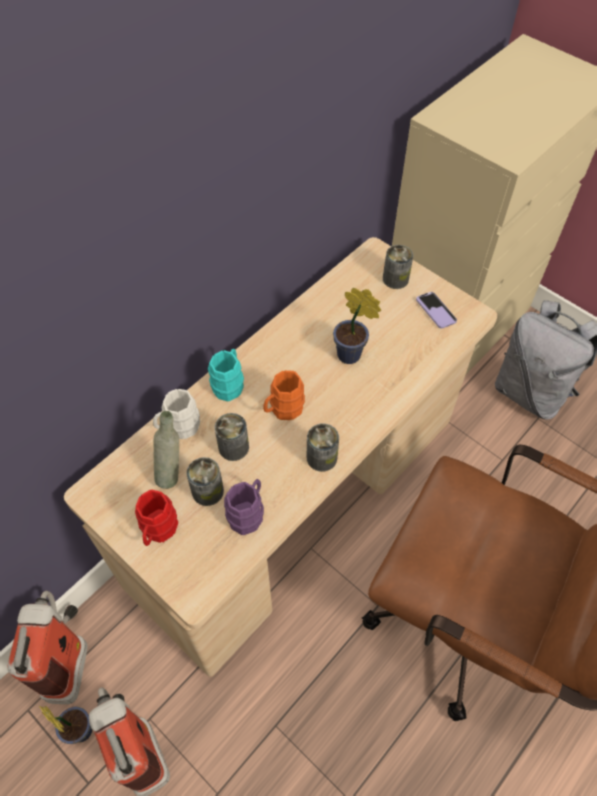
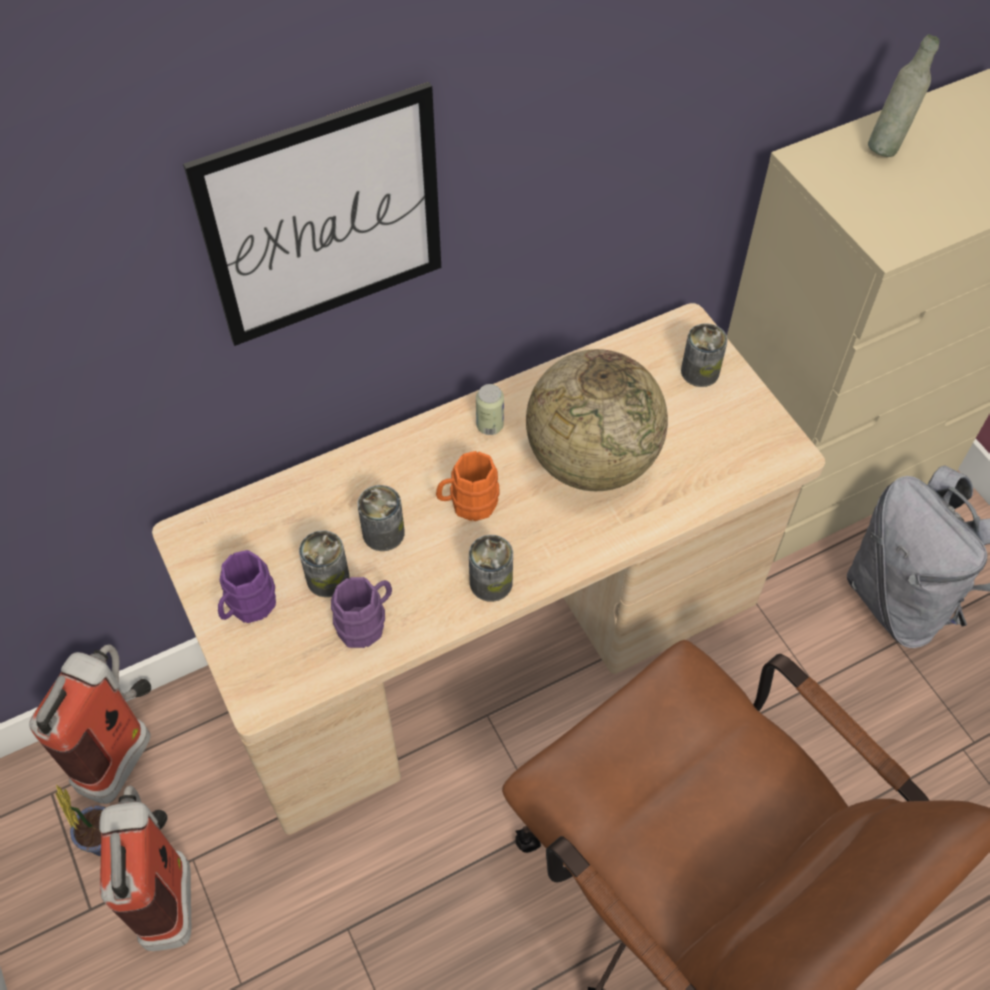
camera: 20 degrees right, 0 degrees up
red mug [135,490,178,546] -> purple mug [218,550,276,623]
white mug [153,389,200,439] -> none
grey bottle [154,411,179,489] -> grey bottle moved to [868,34,939,157]
turquoise mug [208,349,244,402] -> none
potted plant [333,288,381,364] -> globe [526,349,668,491]
phone [416,292,457,328] -> none
none -> picture [183,82,441,346]
none -> can [476,384,504,435]

